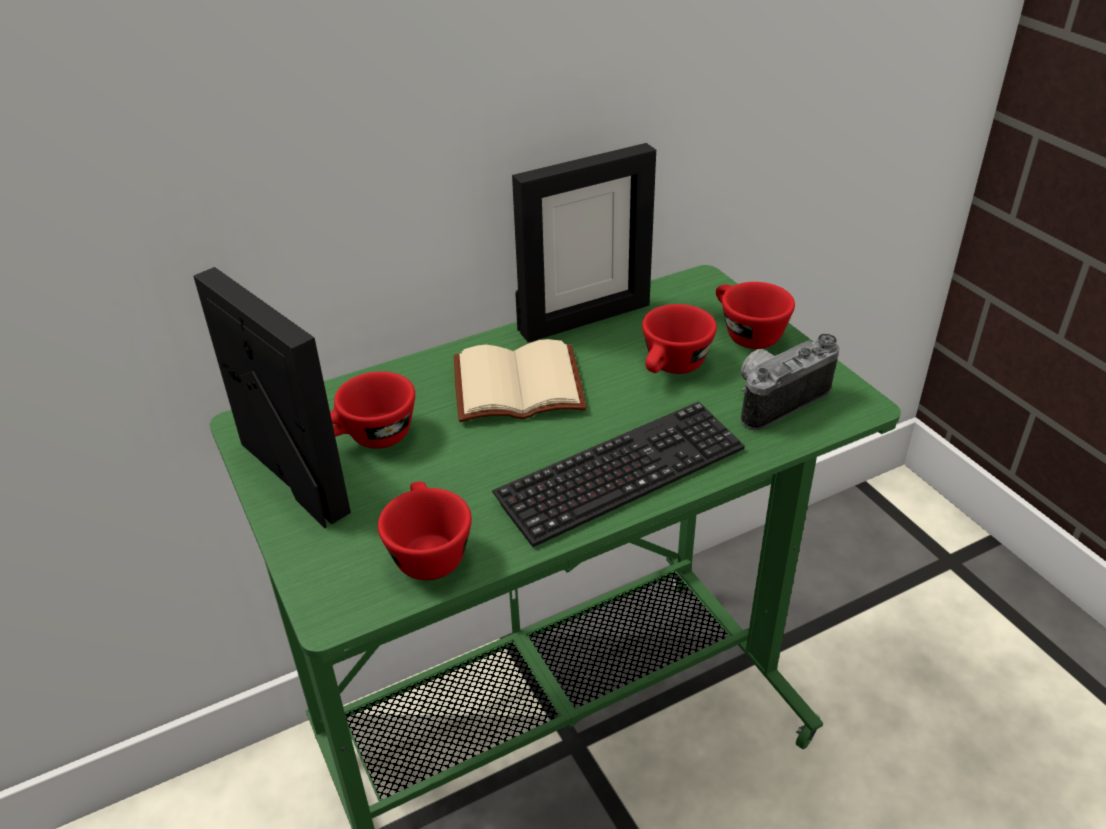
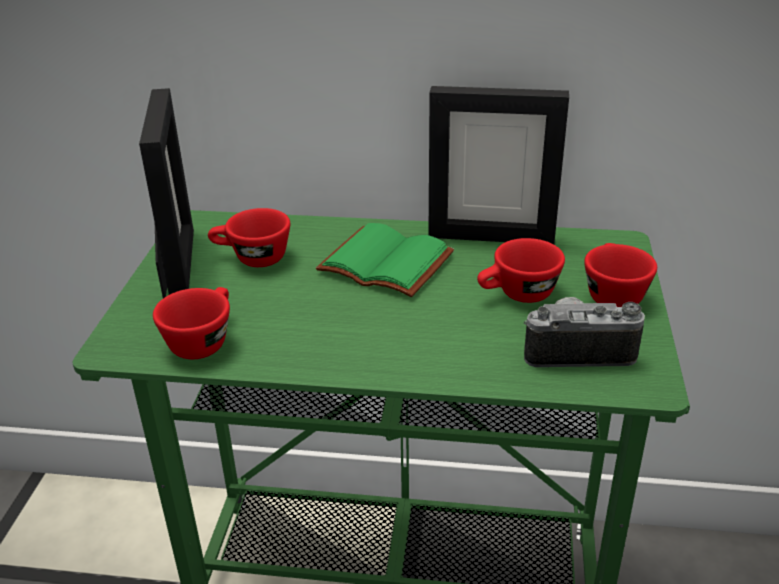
camera: 35 degrees right, 5 degrees down
beige book [454,339,587,422] -> green book [316,223,454,297]
keyboard [492,401,745,547] -> none

